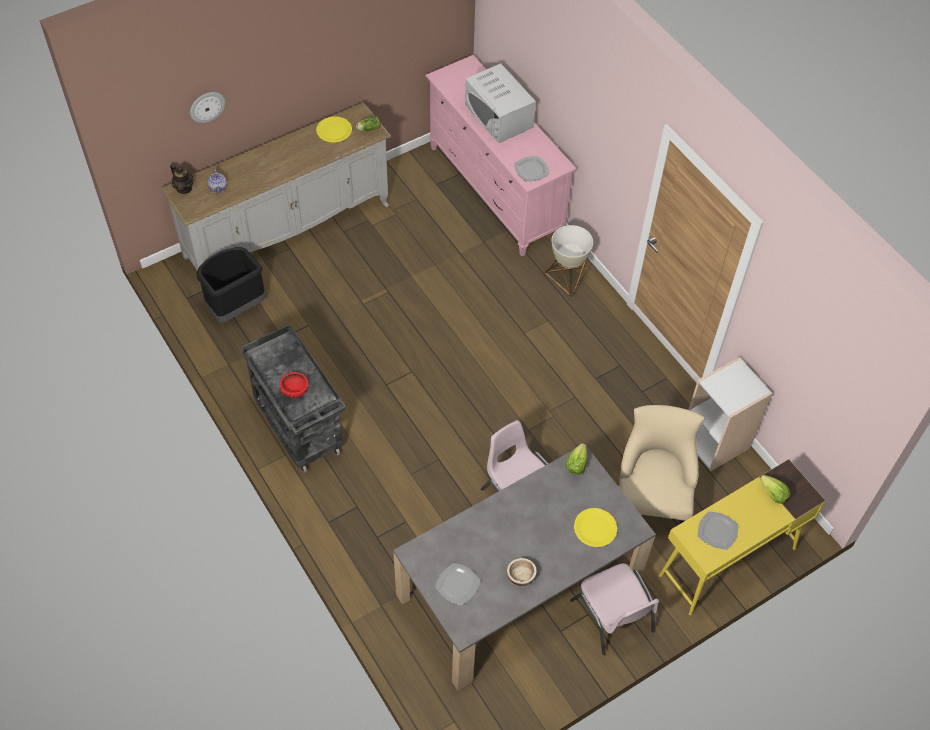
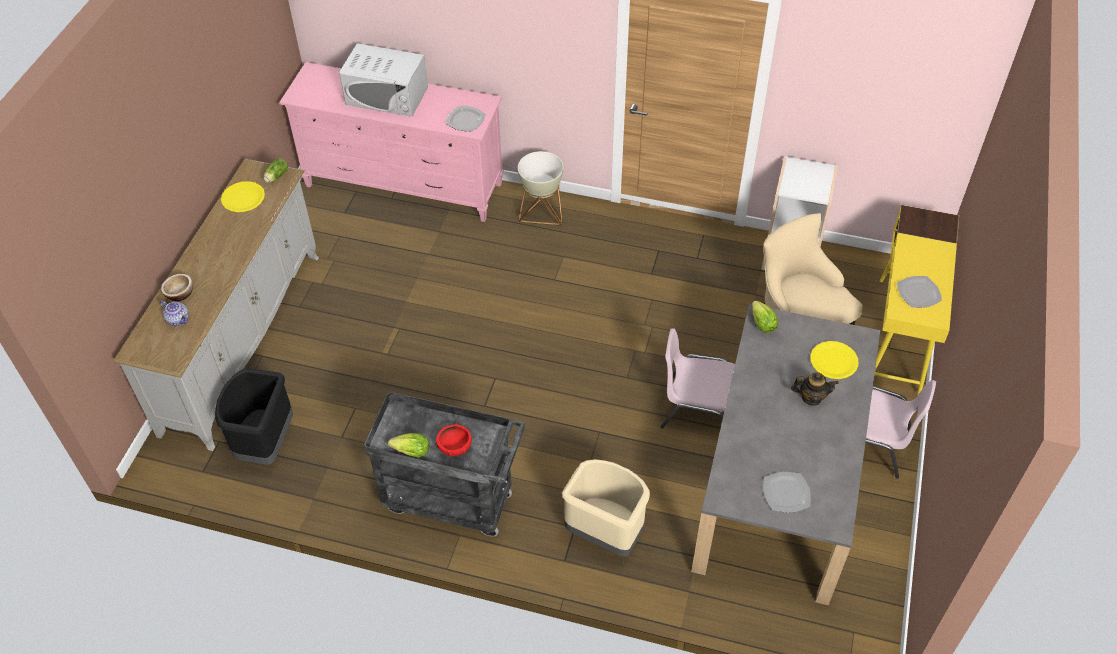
camera: 40 degrees left, 5 degrees down
teapot [170,164,193,194] -> teapot moved to [791,372,839,406]
wall clock [190,92,225,123] -> none
bowl [507,558,537,586] -> bowl moved to [161,274,193,301]
lettuce [760,475,791,504] -> lettuce moved to [388,433,429,458]
none -> beige trash can [562,459,650,556]

